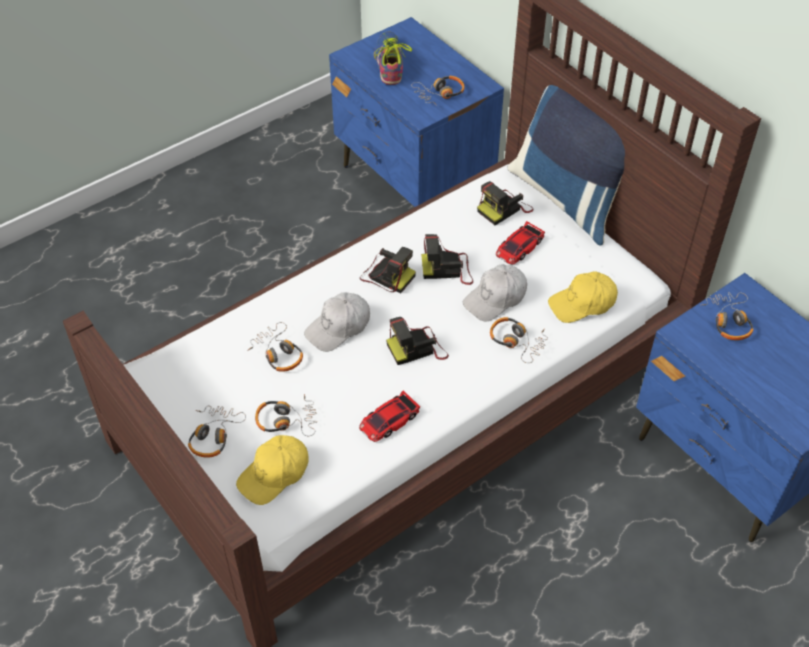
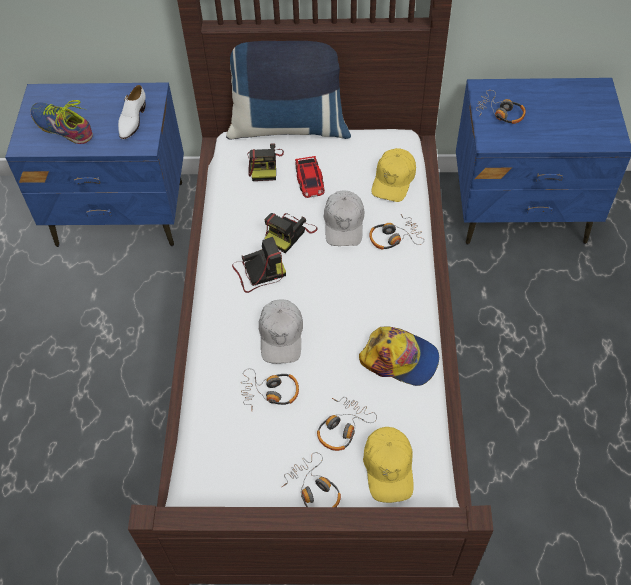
camera: 50 degrees left, 5 degrees up
toy car [359,390,420,442] -> cap [359,327,439,386]
camera [386,317,449,365] -> none
headphones [411,76,465,106] -> white shoe [118,85,146,139]

